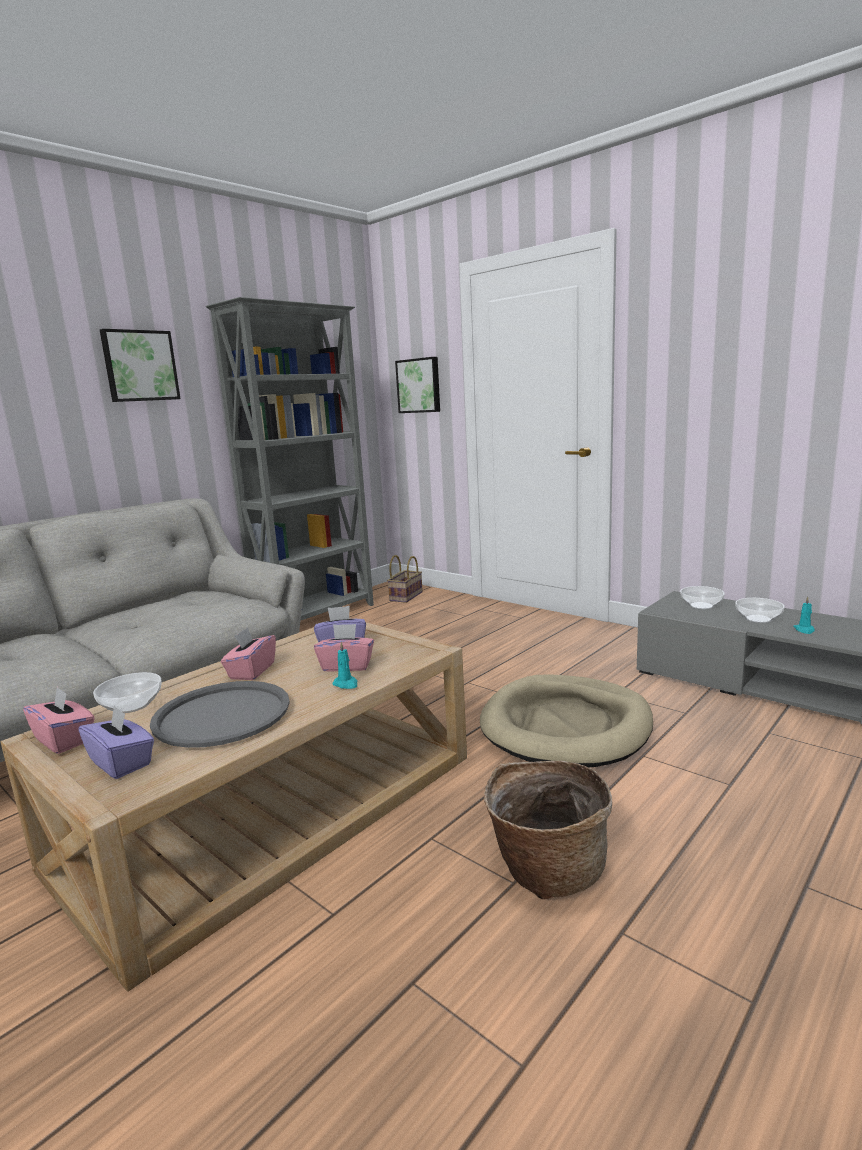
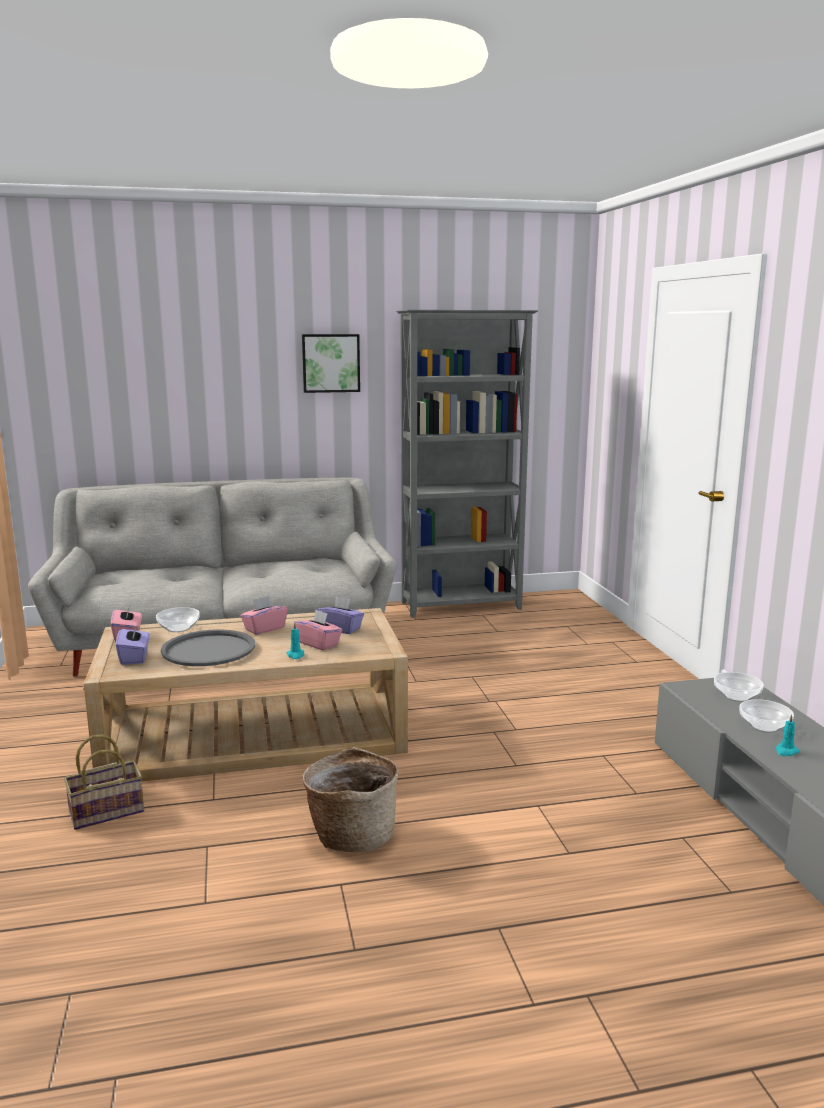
camera: 35 degrees right, 0 degrees up
basket [387,555,423,603] -> basket moved to [64,734,144,830]
picture [395,357,440,413] -> none
beige dog bed [480,674,653,768] -> none

